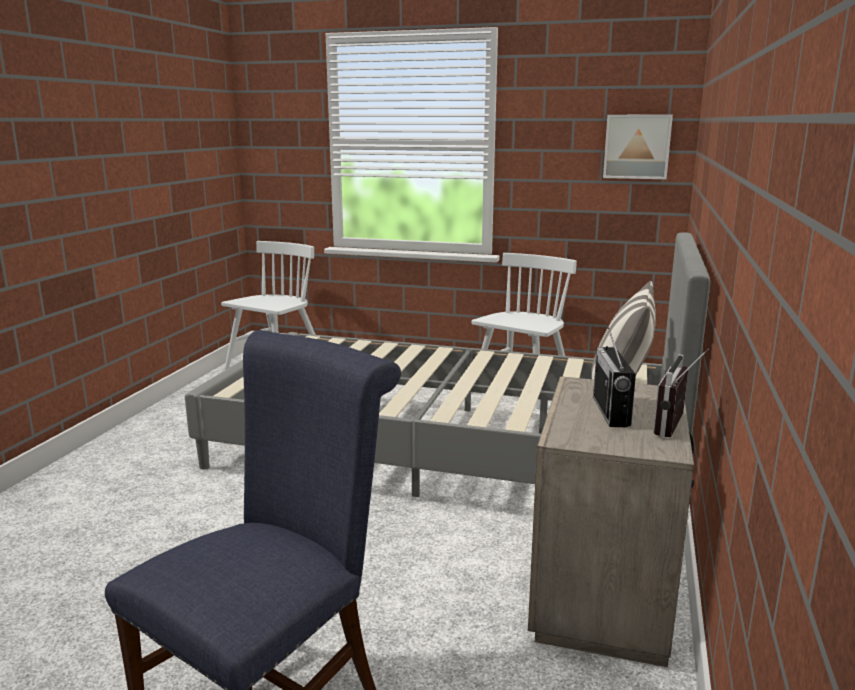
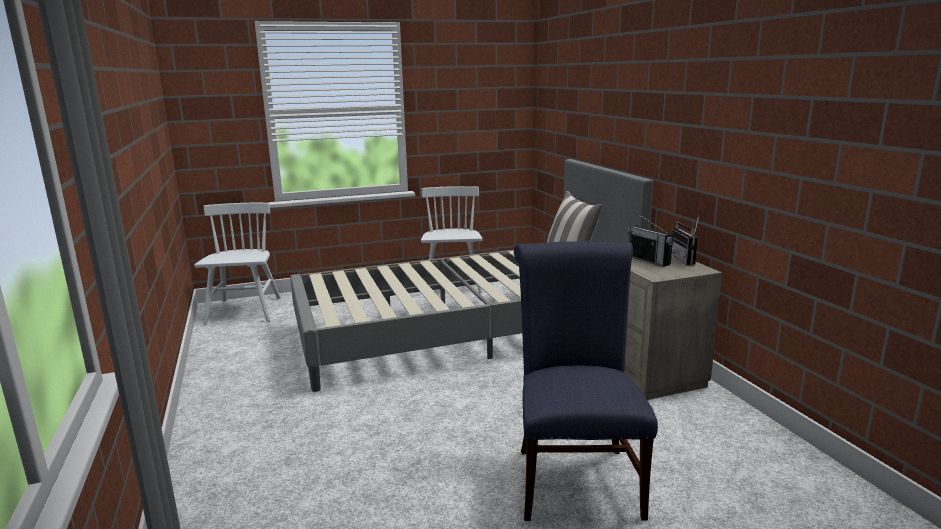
camera: 35 degrees left, 0 degrees up
picture [603,115,673,179] -> none

